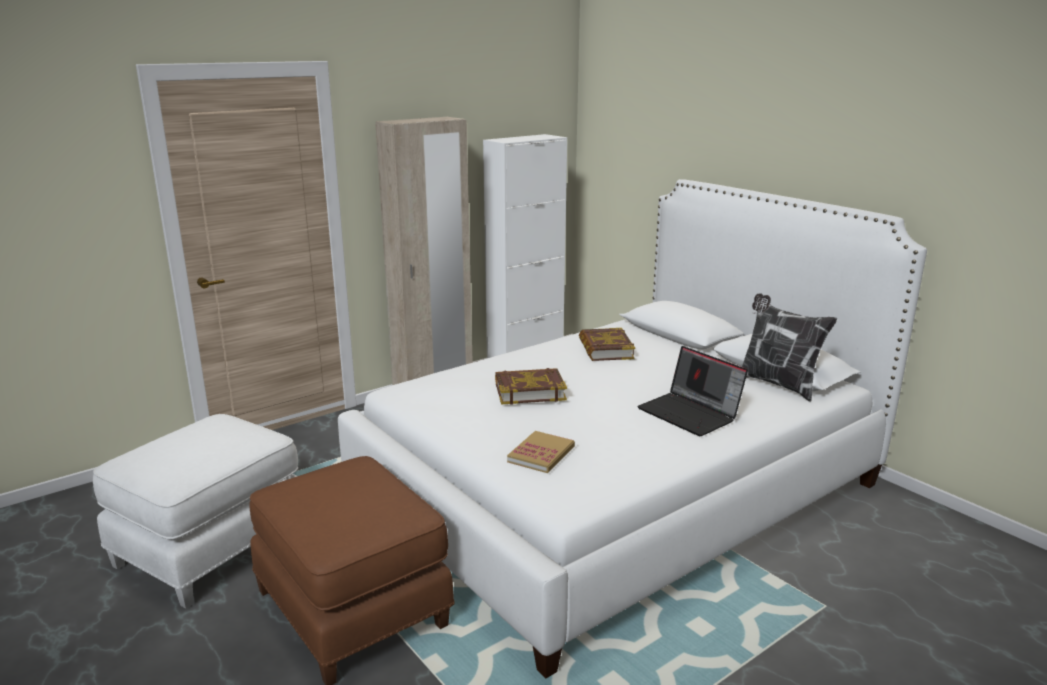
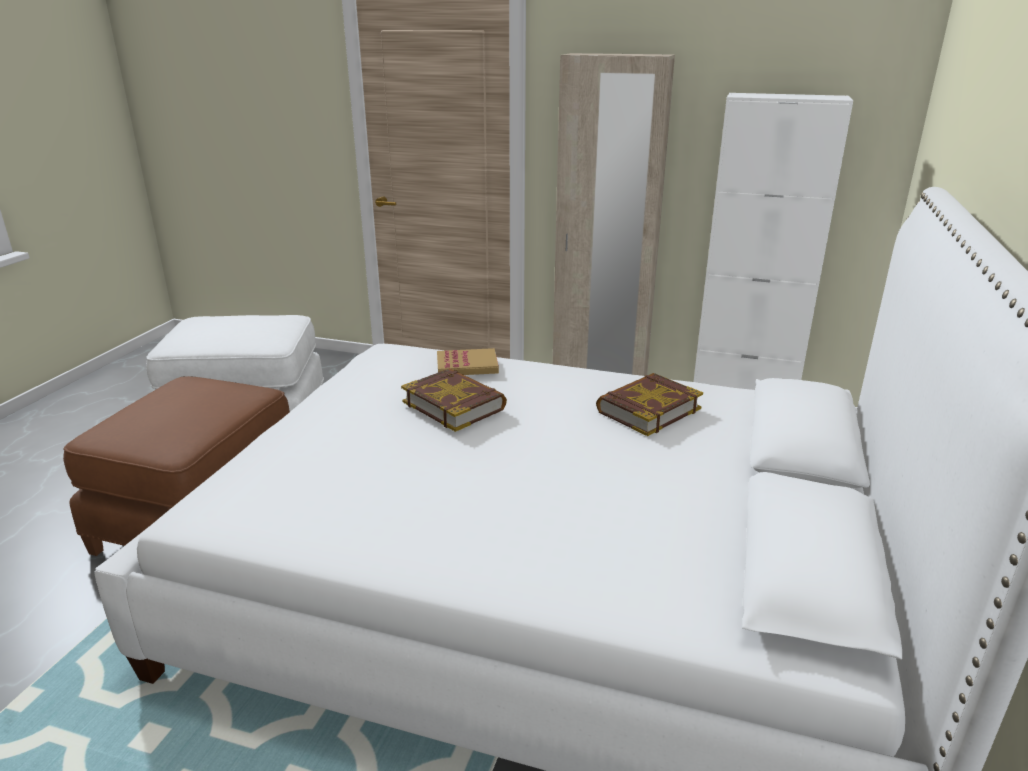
camera: 55 degrees right, 5 degrees up
book [507,431,575,473] -> book moved to [437,348,499,375]
laptop [637,346,748,436] -> none
pillow [740,293,837,402] -> none

